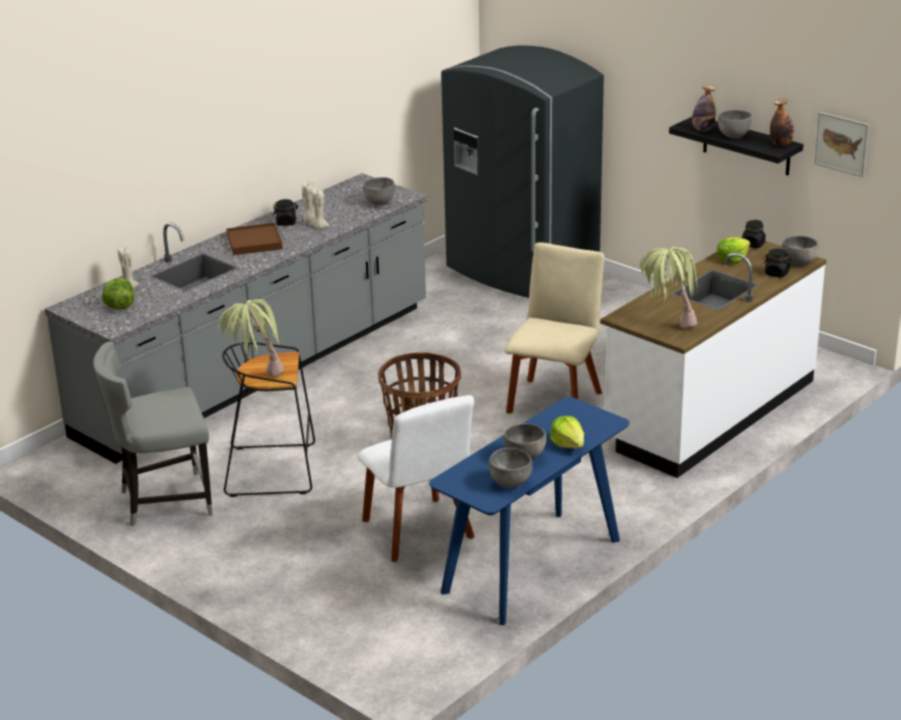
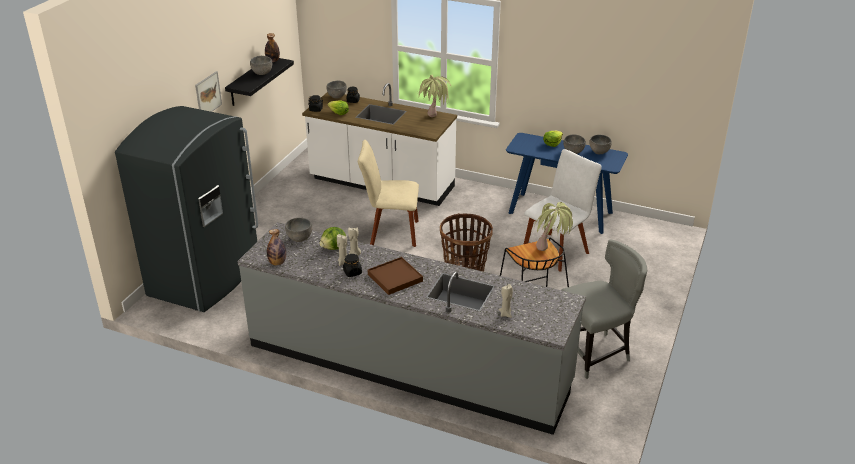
camera: 110 degrees left, 5 degrees up
grey chair [93,342,213,526] -> grey chair turned 75 degrees counterclockwise [561,239,647,379]
lettuce [102,278,134,309] -> lettuce moved to [319,227,346,250]
bottle [692,85,716,131] -> bottle moved to [267,229,286,265]
picture [815,112,869,177] -> picture moved to [195,71,222,112]

